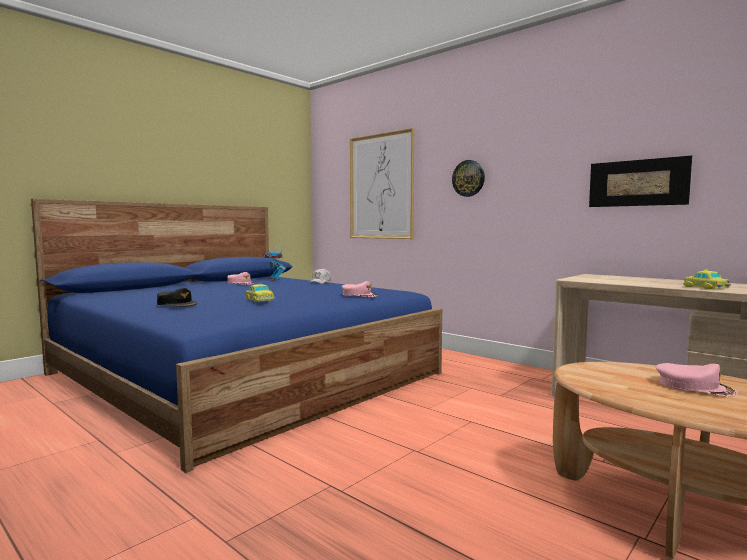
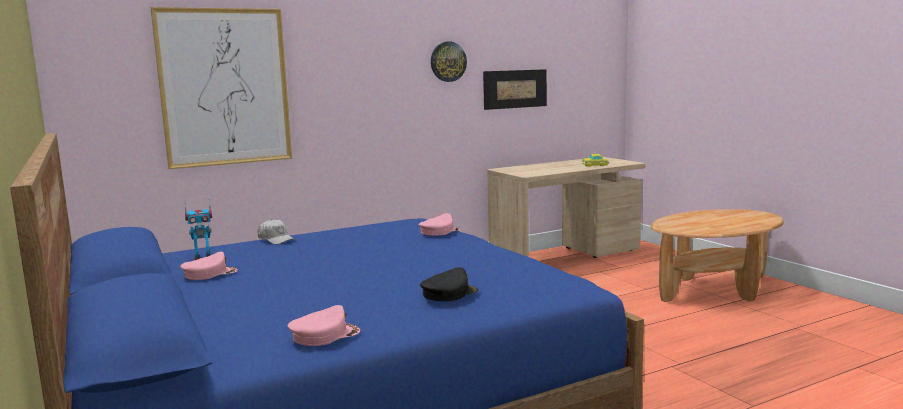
camera: 70 degrees left, 5 degrees up
toy car [245,284,274,302] -> none
wall clock [452,160,485,197] -> wall clock moved to [431,42,467,82]
pink cap [656,363,737,397] -> pink cap moved to [288,305,360,346]

